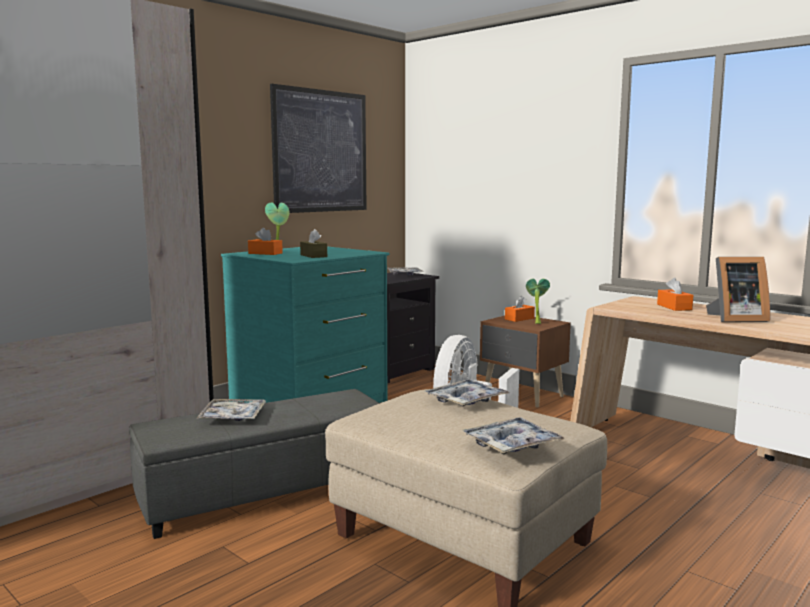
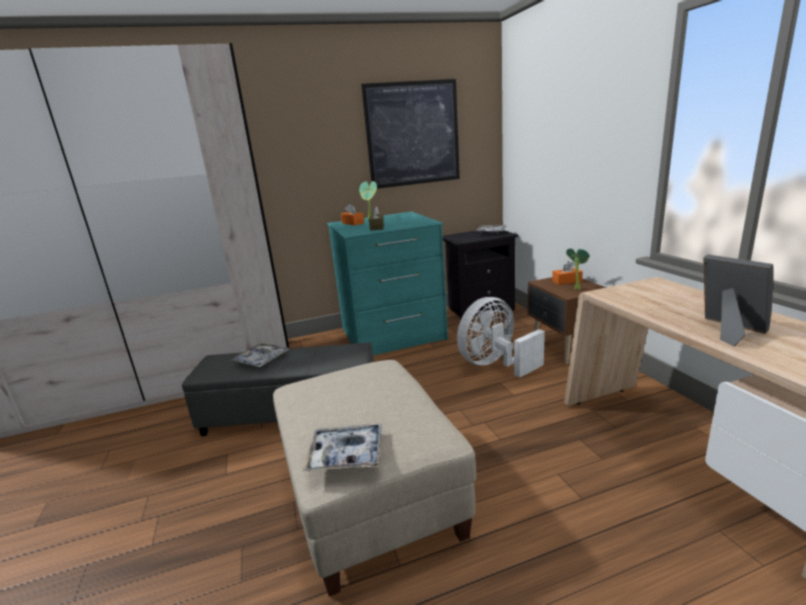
camera: 30 degrees right, 10 degrees up
tray [425,379,509,406] -> none
orange tissue box [657,278,693,311] -> none
picture frame [706,257,770,322] -> picture frame turned 150 degrees counterclockwise [703,254,774,347]

